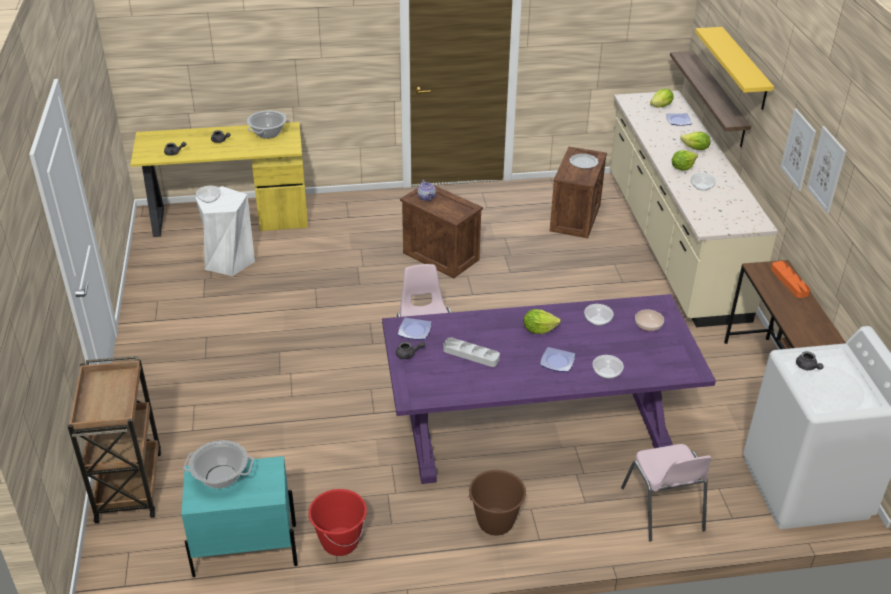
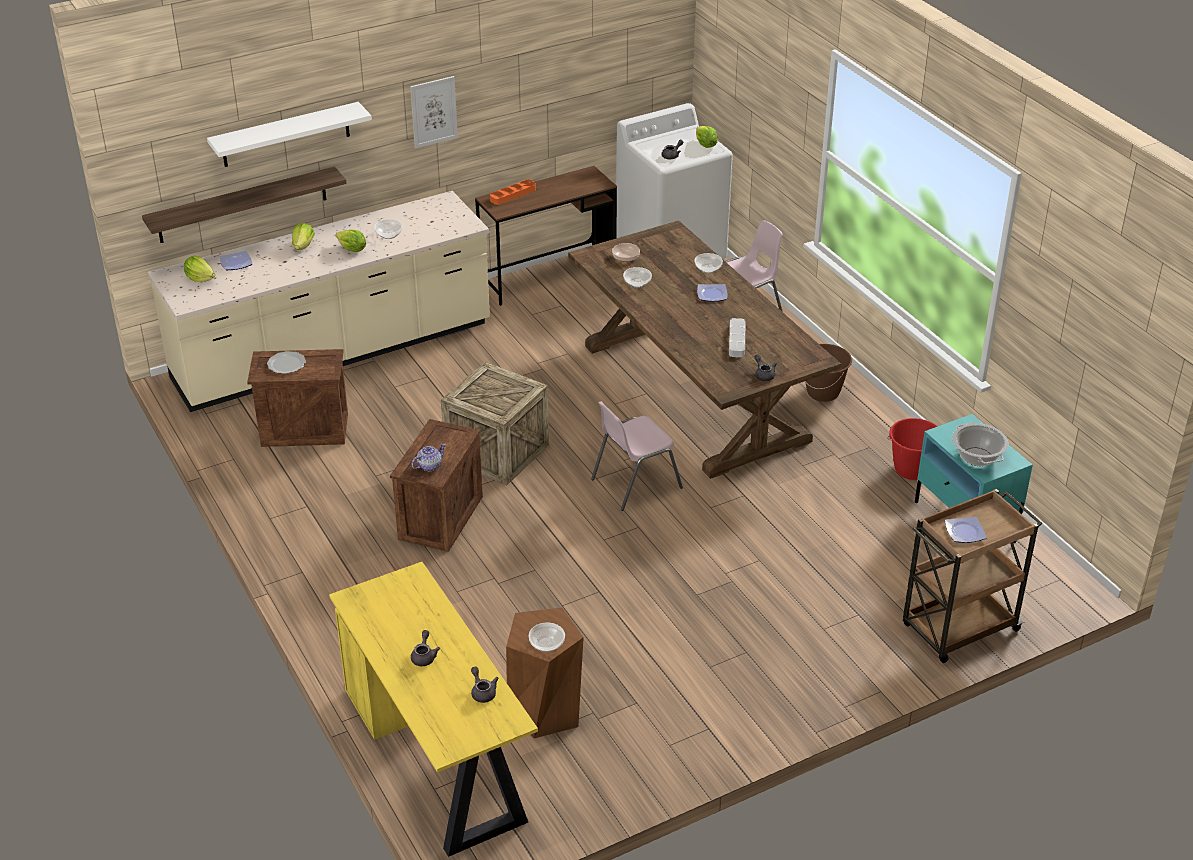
camera: 110 degrees left, 0 degrees up
white stool [195,186,255,276] -> brown stool [506,608,584,738]
cooking pot [247,111,287,139] -> none
purple dining table [382,294,716,484] -> brown dining table [568,220,841,479]
plate [398,318,431,340] -> plate moved to [945,517,986,543]
lettuce [523,309,561,334] -> lettuce moved to [696,126,718,148]
yellow shelf [695,27,774,110] -> white shelf [207,102,372,167]
picture [807,126,846,213] -> none
none -> crate [441,362,549,485]

